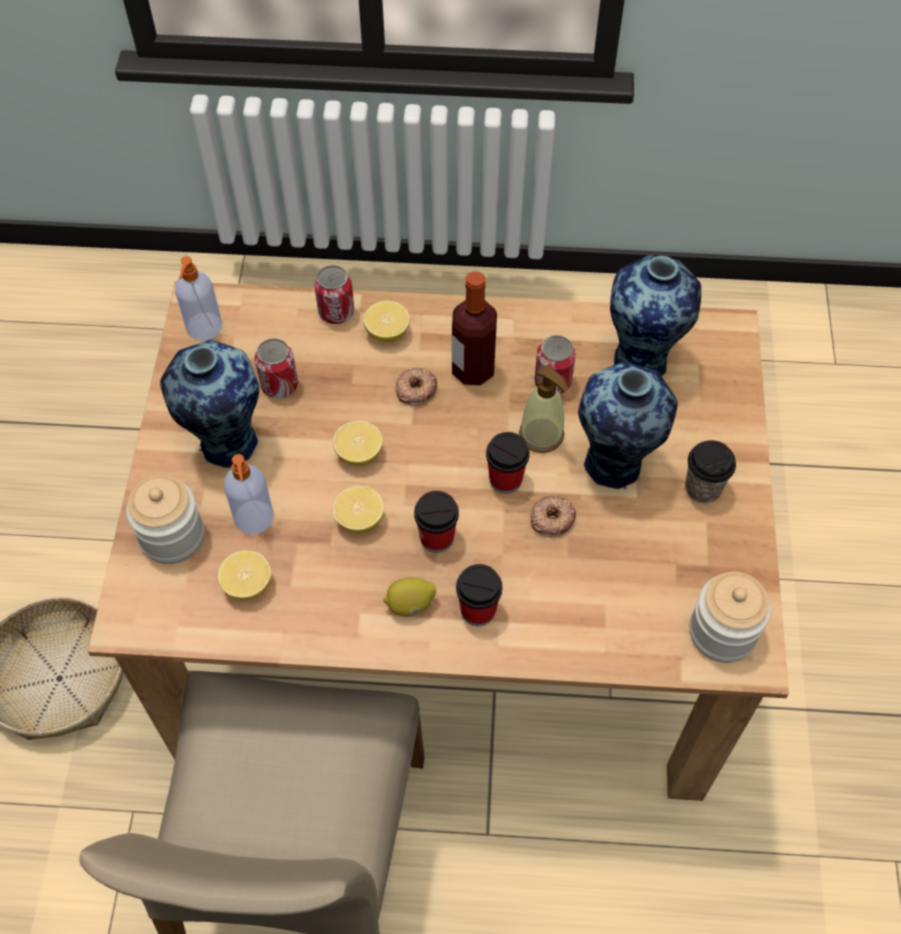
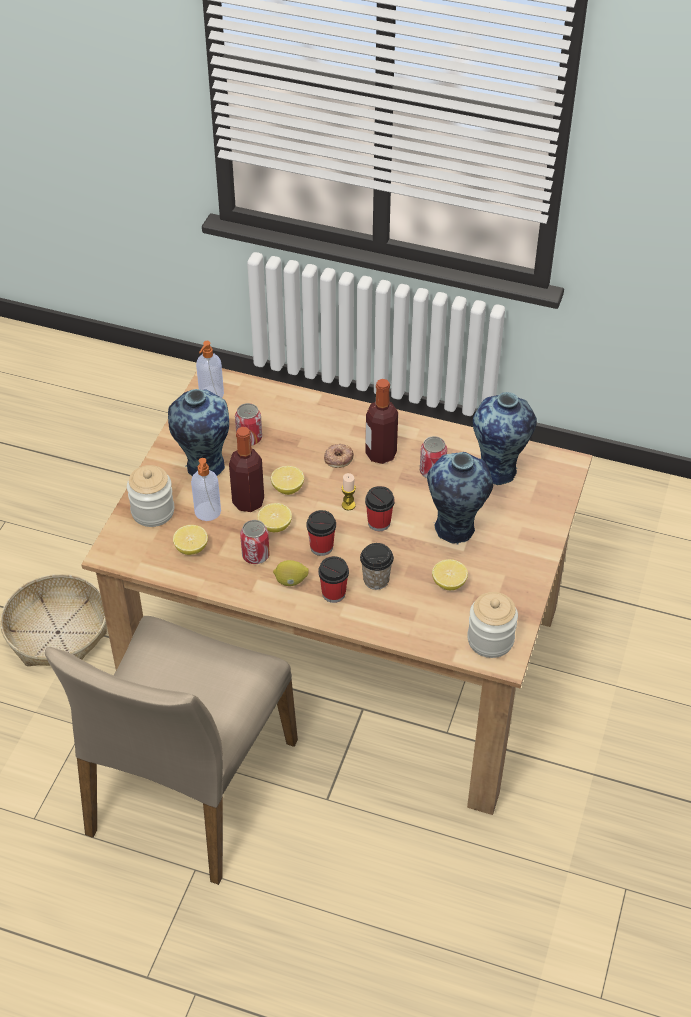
camera: 15 degrees right, 10 degrees down
can [314,265,354,324] -> can moved to [240,520,269,564]
lemon [363,301,410,342] -> lemon moved to [432,559,468,590]
soap dispenser [519,365,569,453] -> none
donut [530,496,576,537] -> none
cup [685,440,736,503] -> cup moved to [360,543,394,590]
none -> bottle [229,427,264,512]
none -> candle [342,473,356,510]

